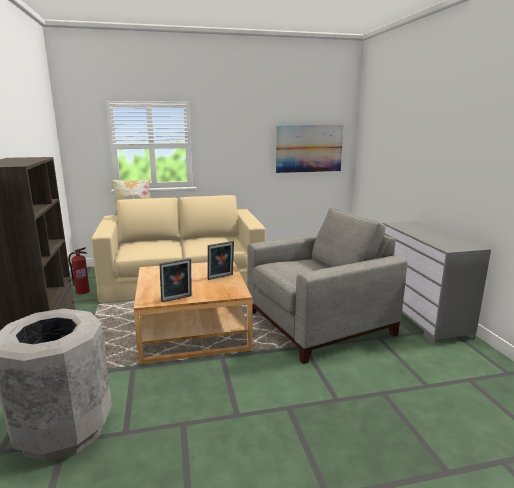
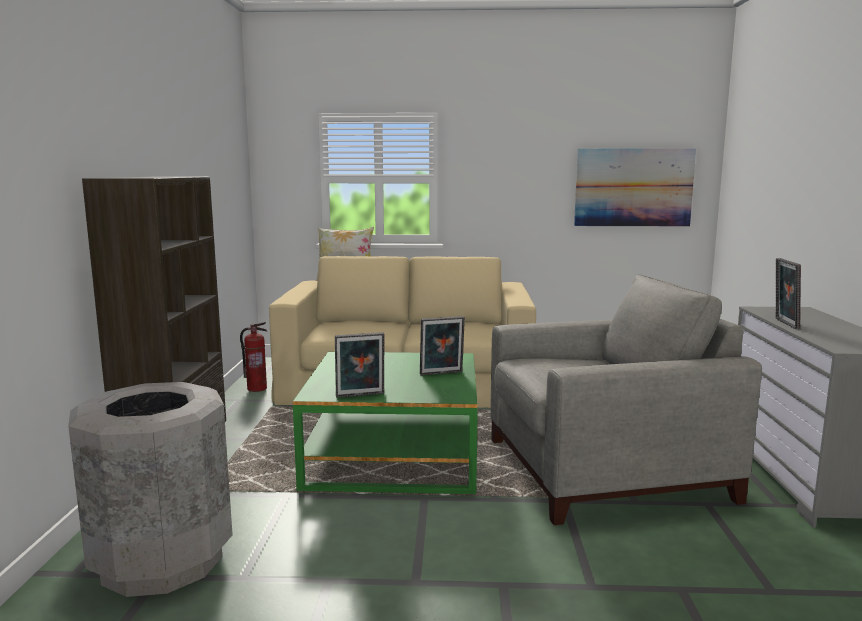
camera: 15 degrees right, 5 degrees down
beige coffee table [134,261,253,364] -> green coffee table [293,352,478,494]
none -> picture frame [776,258,801,329]

